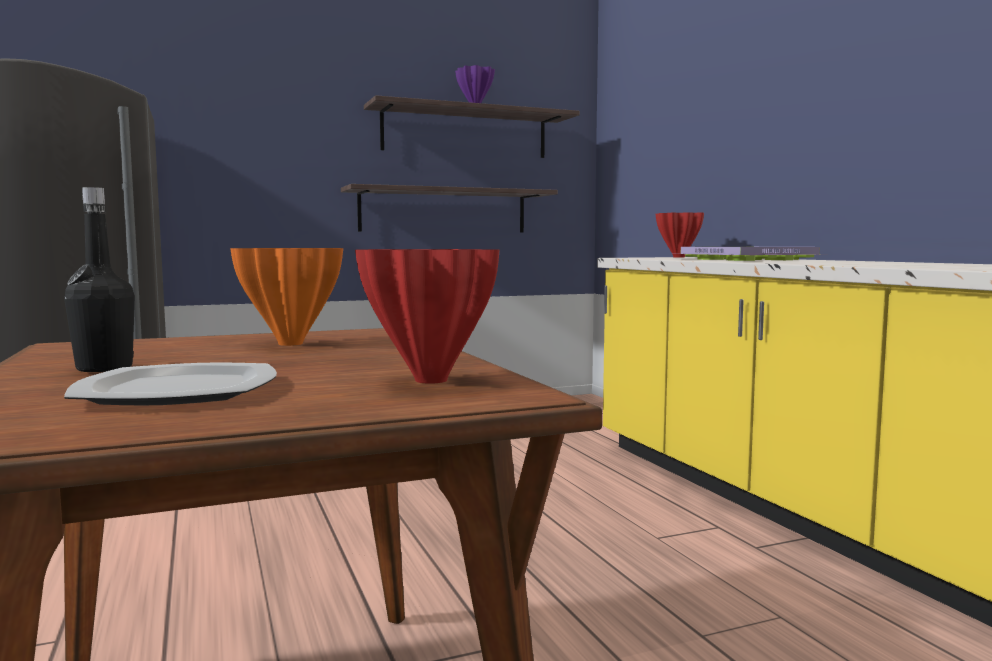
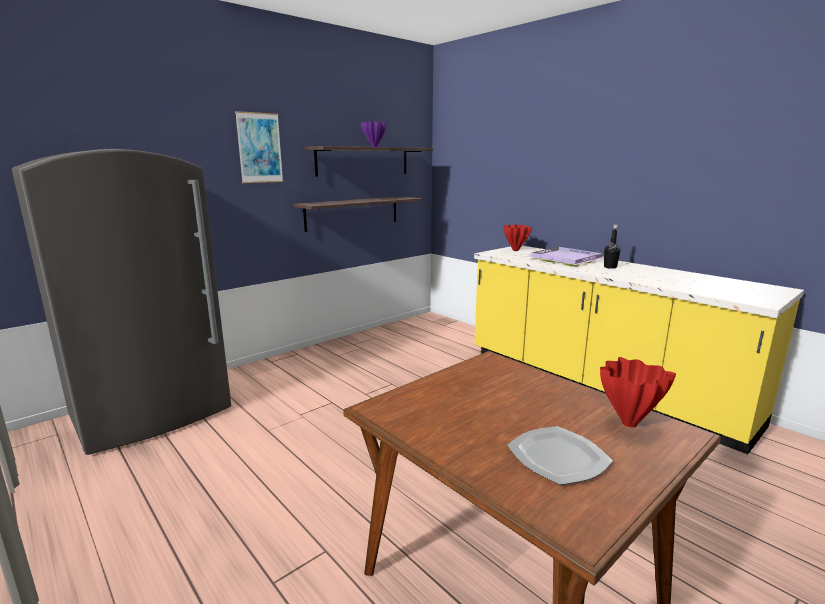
camera: 20 degrees left, 10 degrees up
black bottle [64,187,135,372] -> black bottle moved to [604,224,621,269]
orange vase [230,248,343,346] -> none
none -> picture [235,111,283,183]

